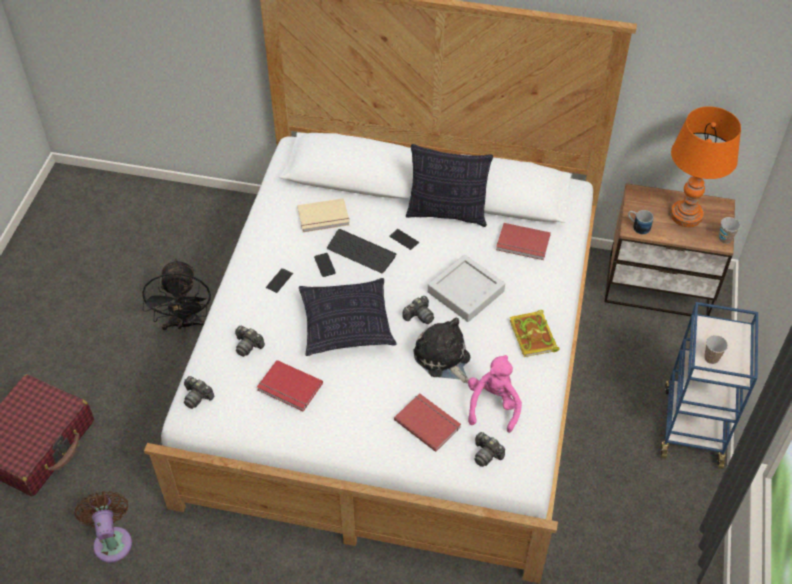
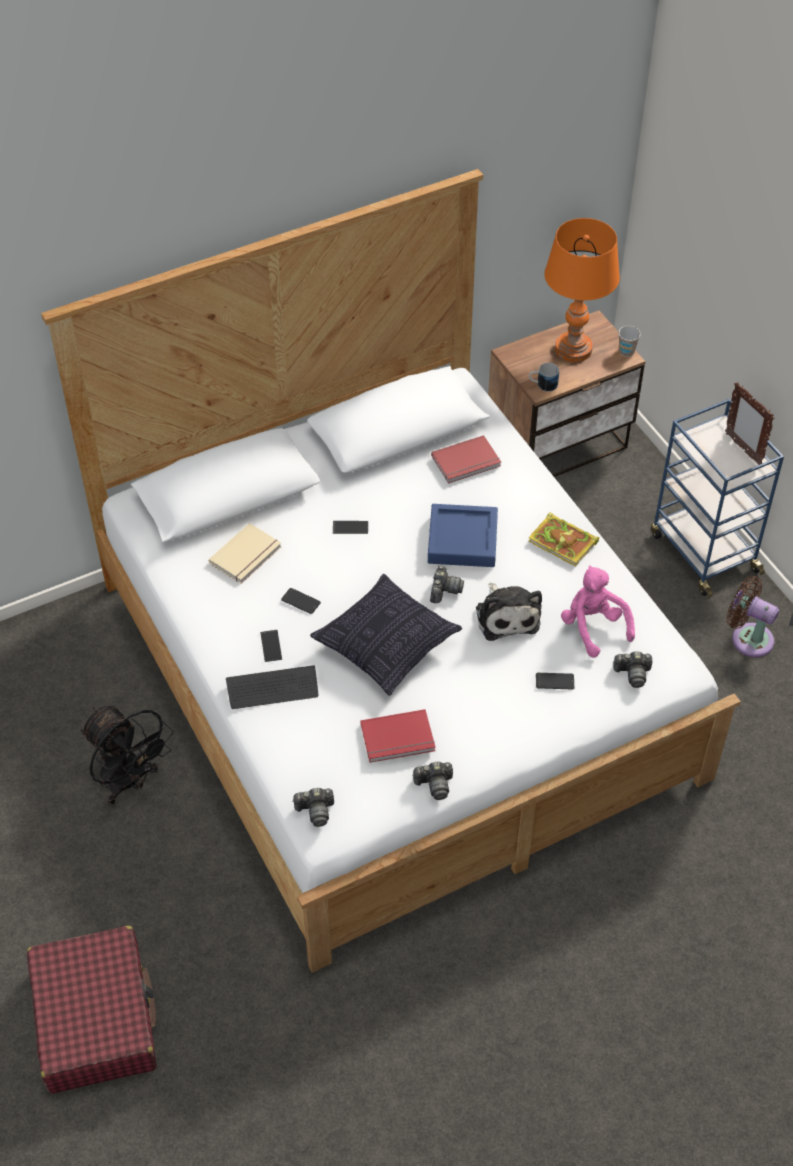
camera: 40 degrees left, 0 degrees up
brown fan [75,491,132,563] -> brown fan moved to [726,576,779,657]
camera [235,326,265,357] -> camera moved to [412,762,453,800]
keyboard [327,229,396,273] -> keyboard moved to [226,665,318,709]
red book [394,393,461,452] -> phone [536,673,574,689]
pillow [406,144,493,227] -> none
plush toy [414,318,470,383] -> plush toy turned 120 degrees counterclockwise [476,583,542,641]
grey tray [428,255,505,322] -> blue tray [428,504,498,567]
cup [704,335,728,364] -> none
none -> picture frame [725,383,775,465]

